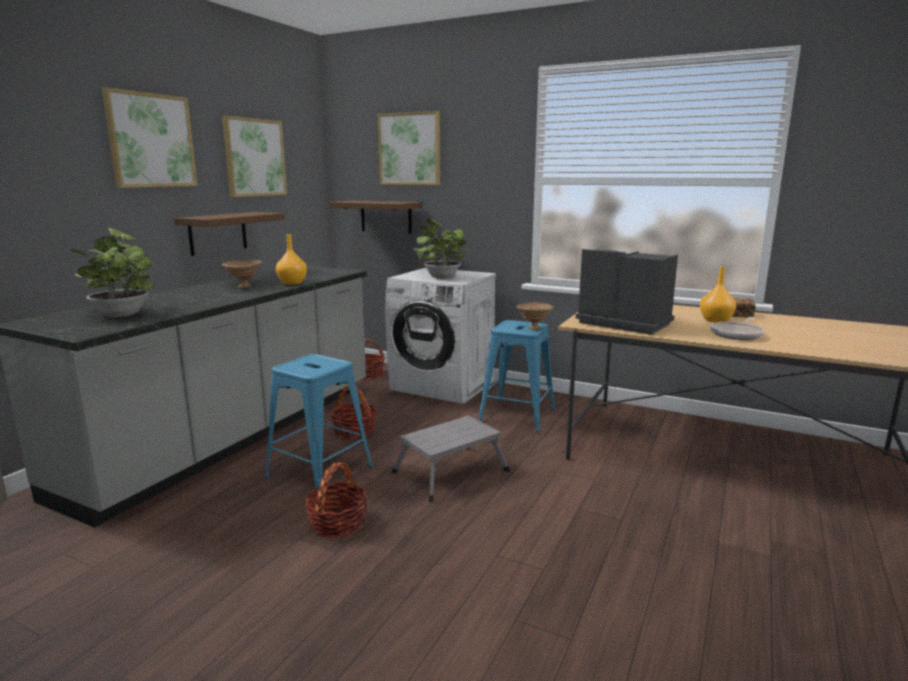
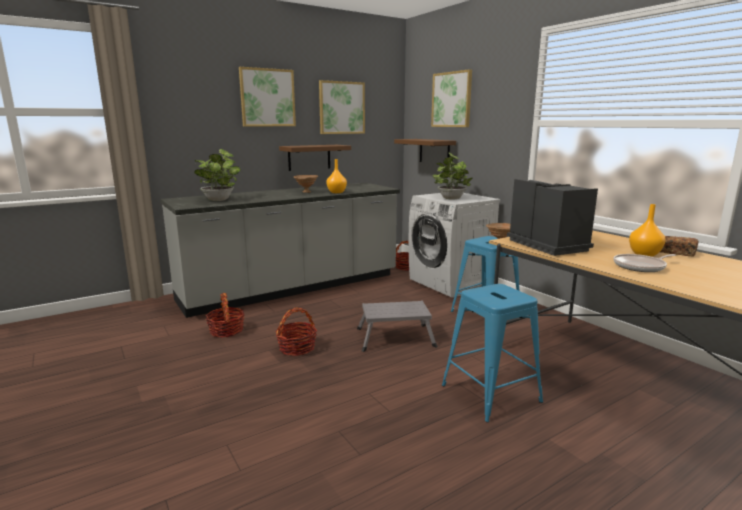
camera: 30 degrees right, 0 degrees up
blue stool [265,354,373,491] -> blue stool moved to [442,284,543,422]
basket [331,386,377,439] -> basket moved to [206,293,245,337]

